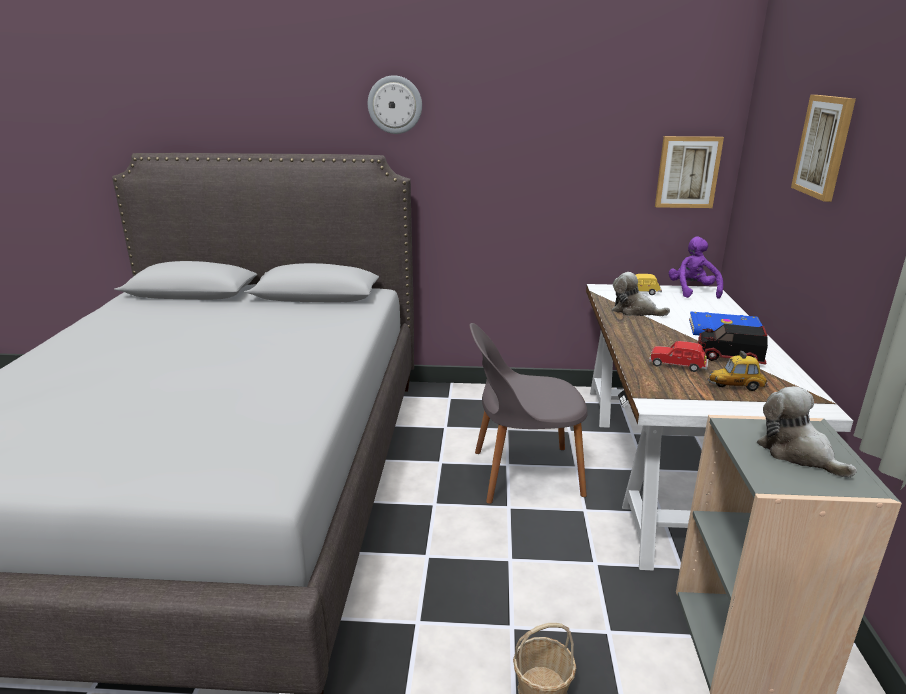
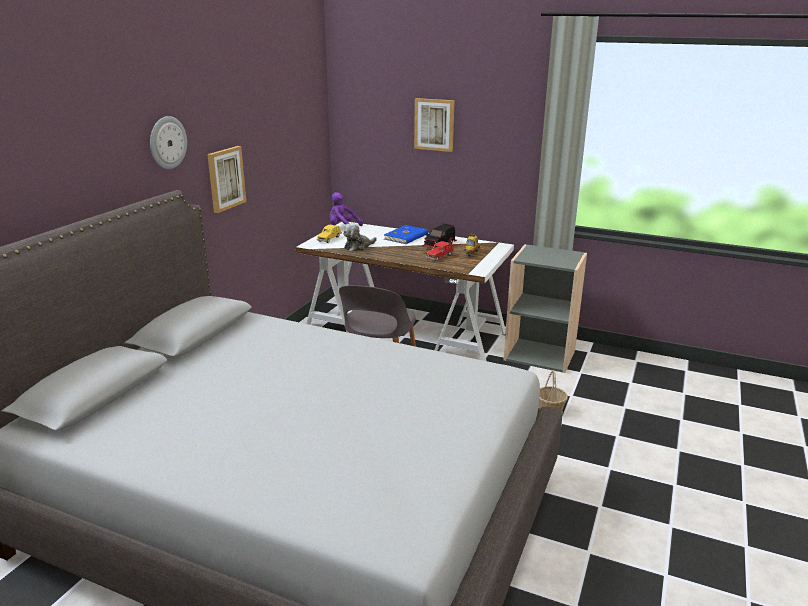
camera: 70 degrees left, 0 degrees up
picture [655,136,724,208] -> picture moved to [207,146,246,213]
plush toy [757,386,857,478] -> none

